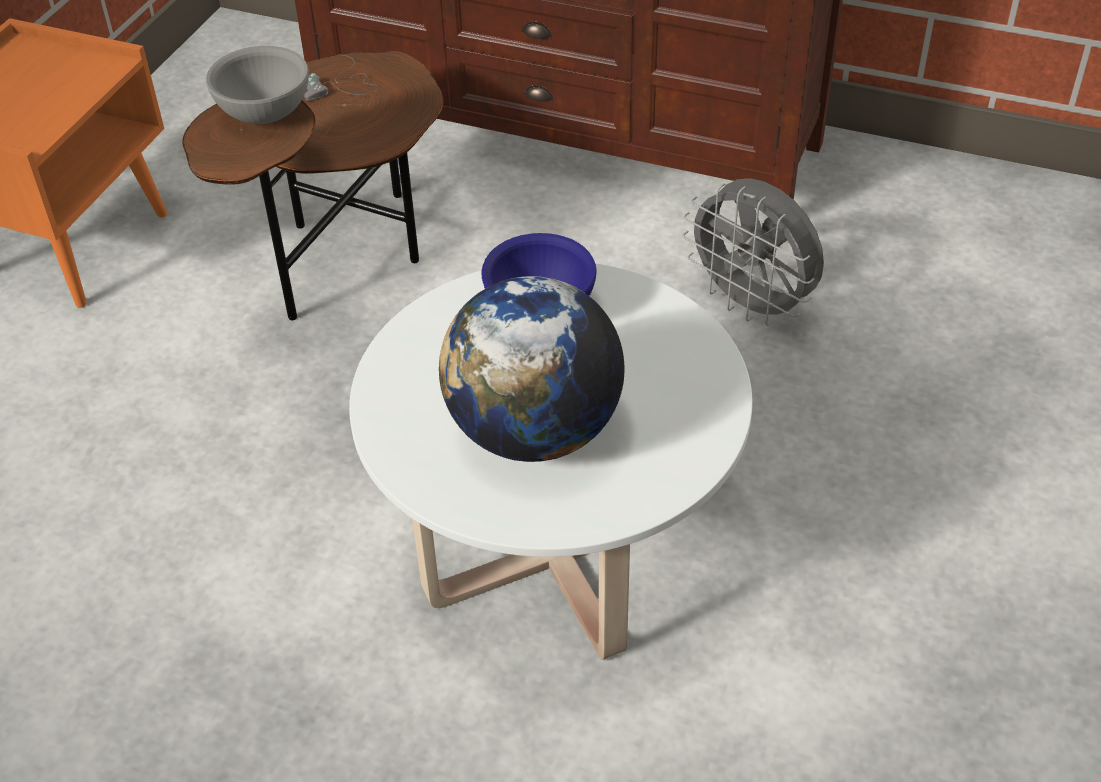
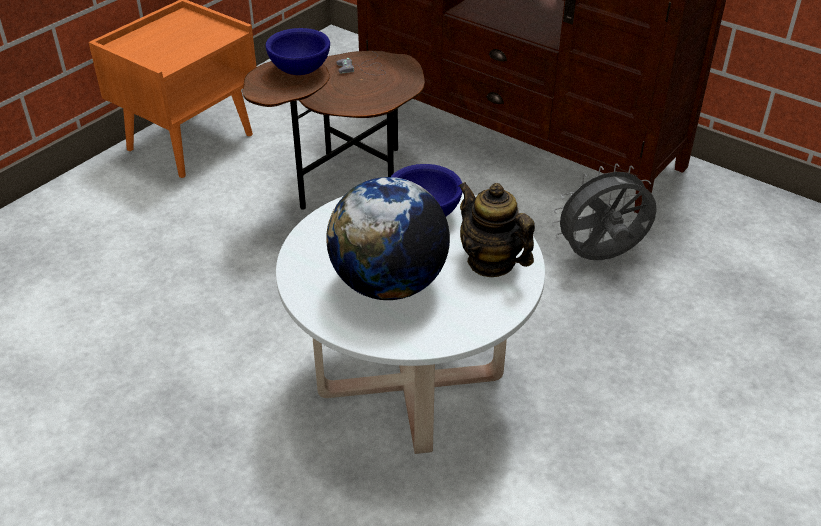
camera: 15 degrees right, 5 degrees down
grey bowl [206,46,309,124] -> blue bowl [265,28,330,75]
grey fan [683,178,824,326] -> grey fan turned 105 degrees clockwise [552,163,657,260]
none -> teapot [459,182,535,277]

